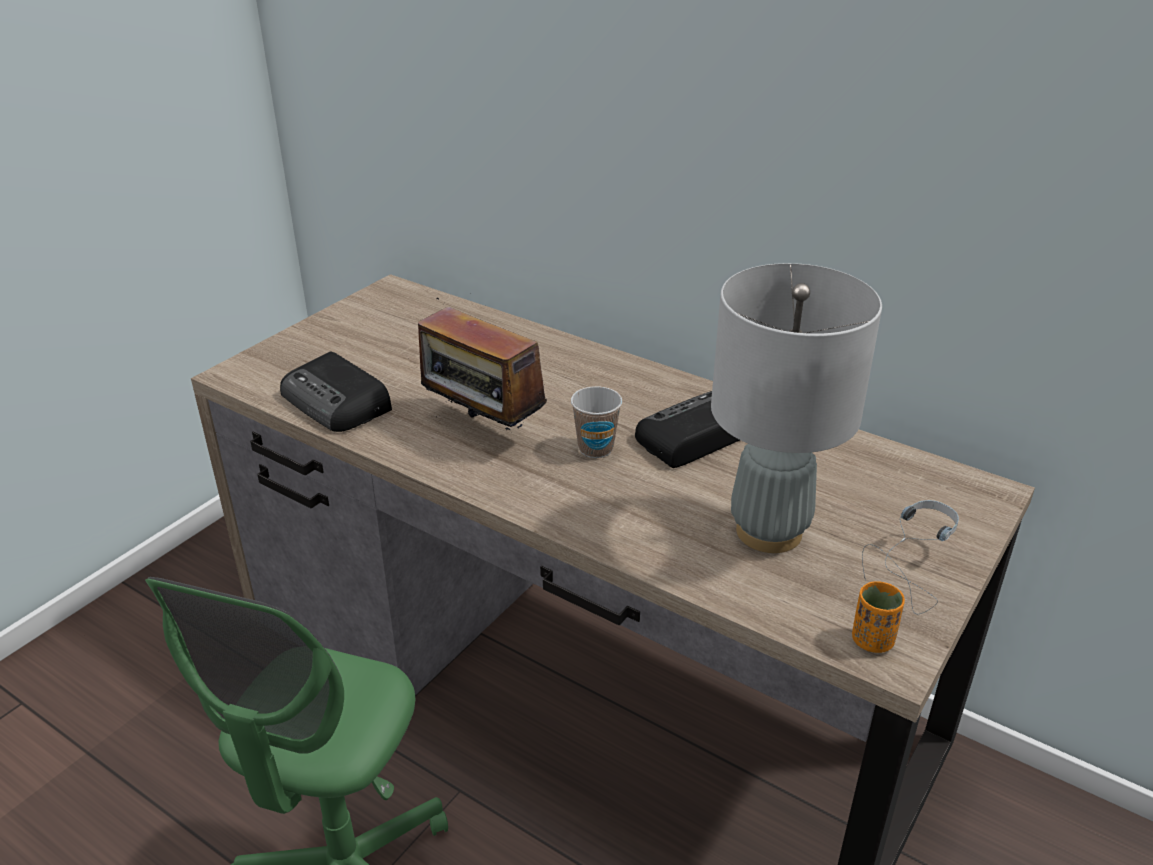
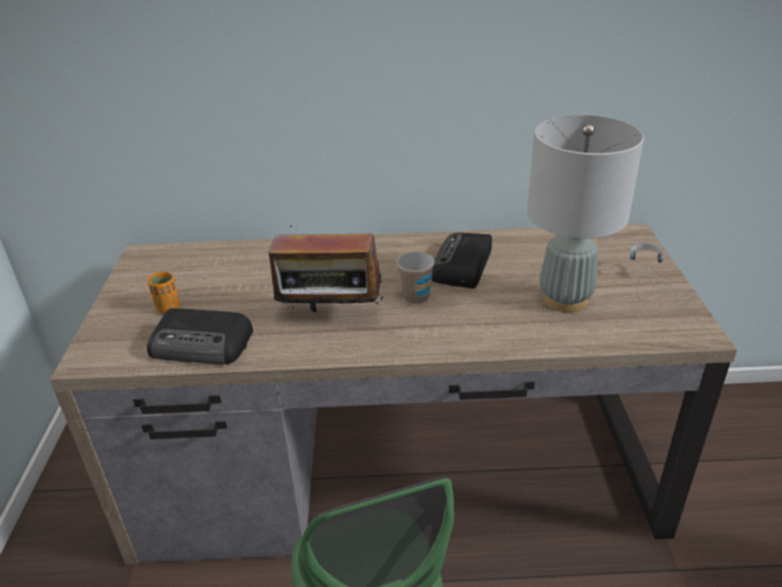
camera: 35 degrees left, 0 degrees up
orange cup [852,581,905,653] -> orange cup moved to [147,272,180,313]

